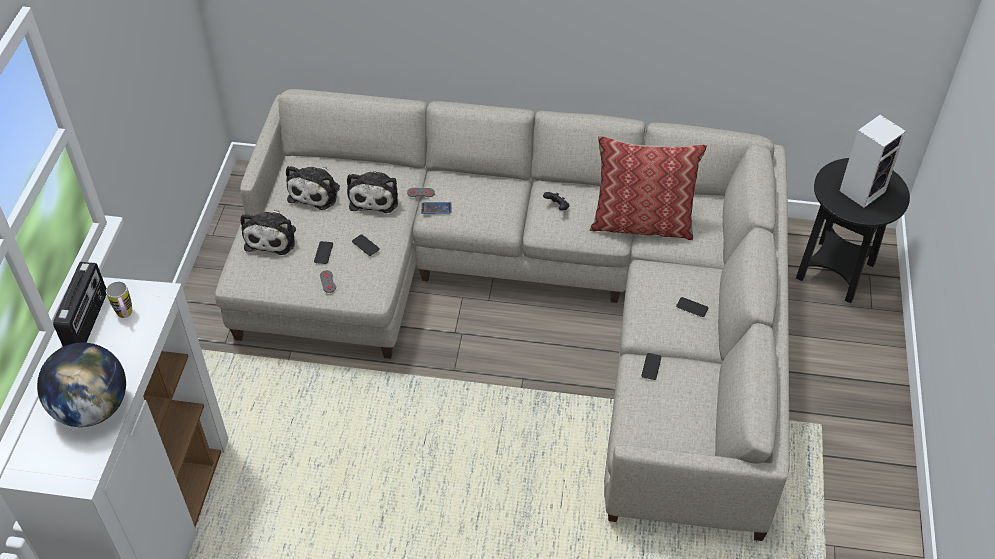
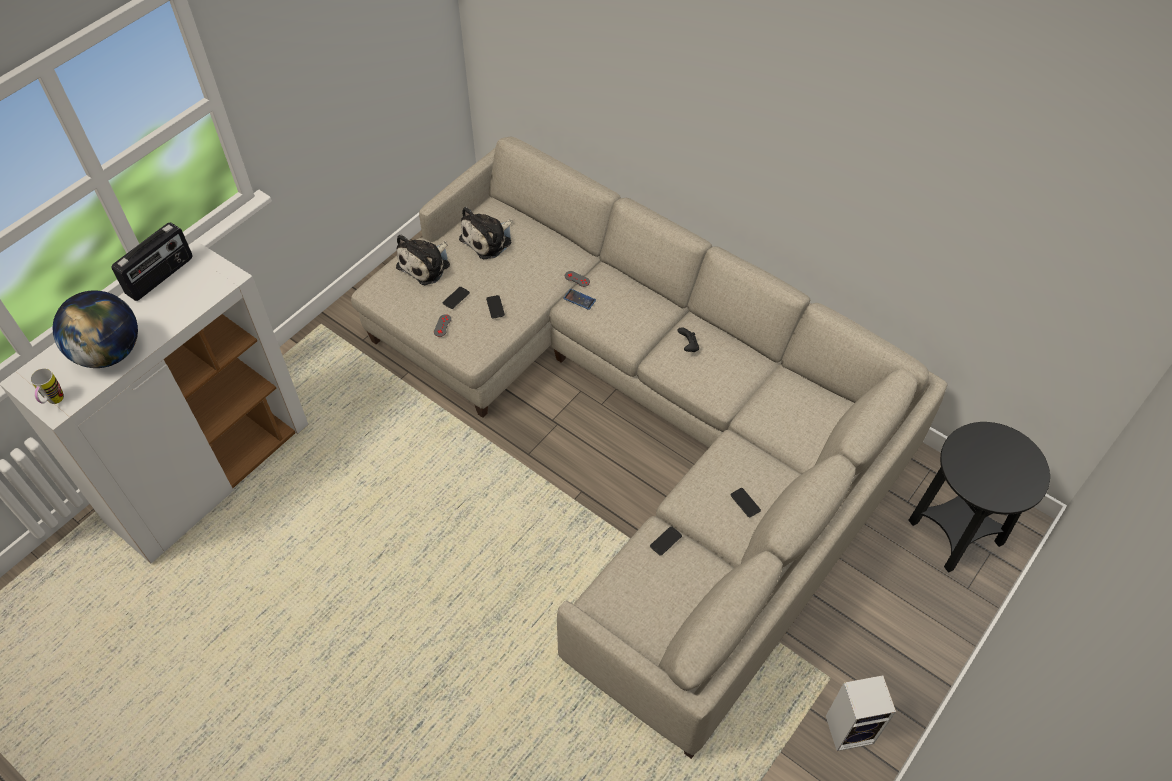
camera: 30 degrees right, 5 degrees up
mug [106,281,132,318] -> mug moved to [30,368,64,404]
plush toy [347,171,398,213] -> none
pillow [589,135,707,240] -> none
speaker [840,115,906,208] -> speaker moved to [826,675,896,751]

